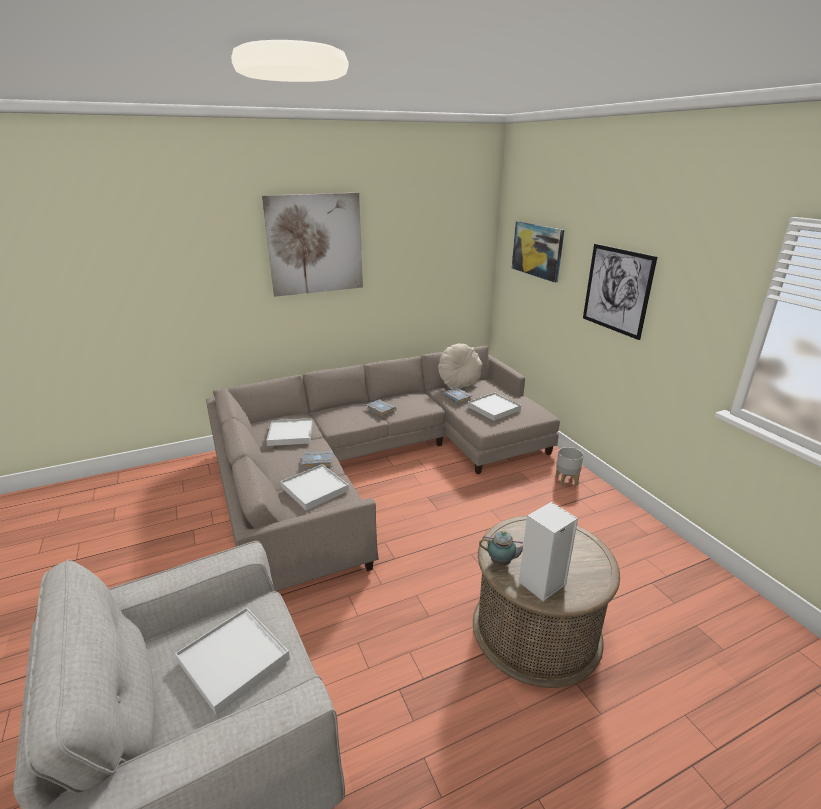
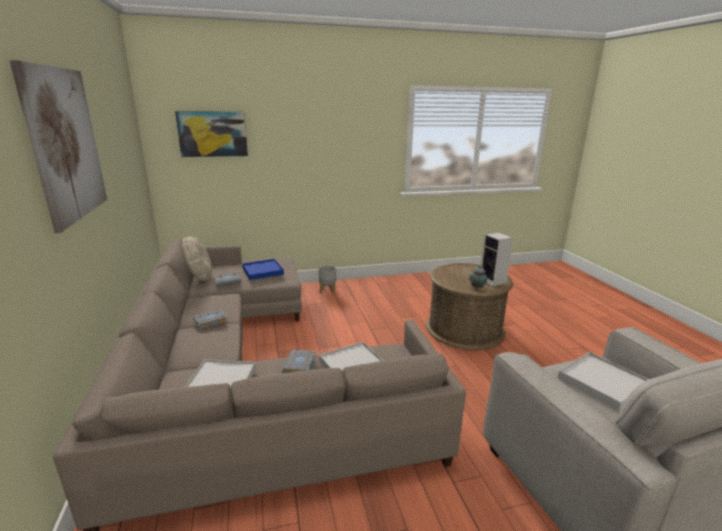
camera: 80 degrees left, 5 degrees down
white tray [468,392,521,421] -> blue tray [242,259,284,280]
picture [583,244,657,340] -> none

